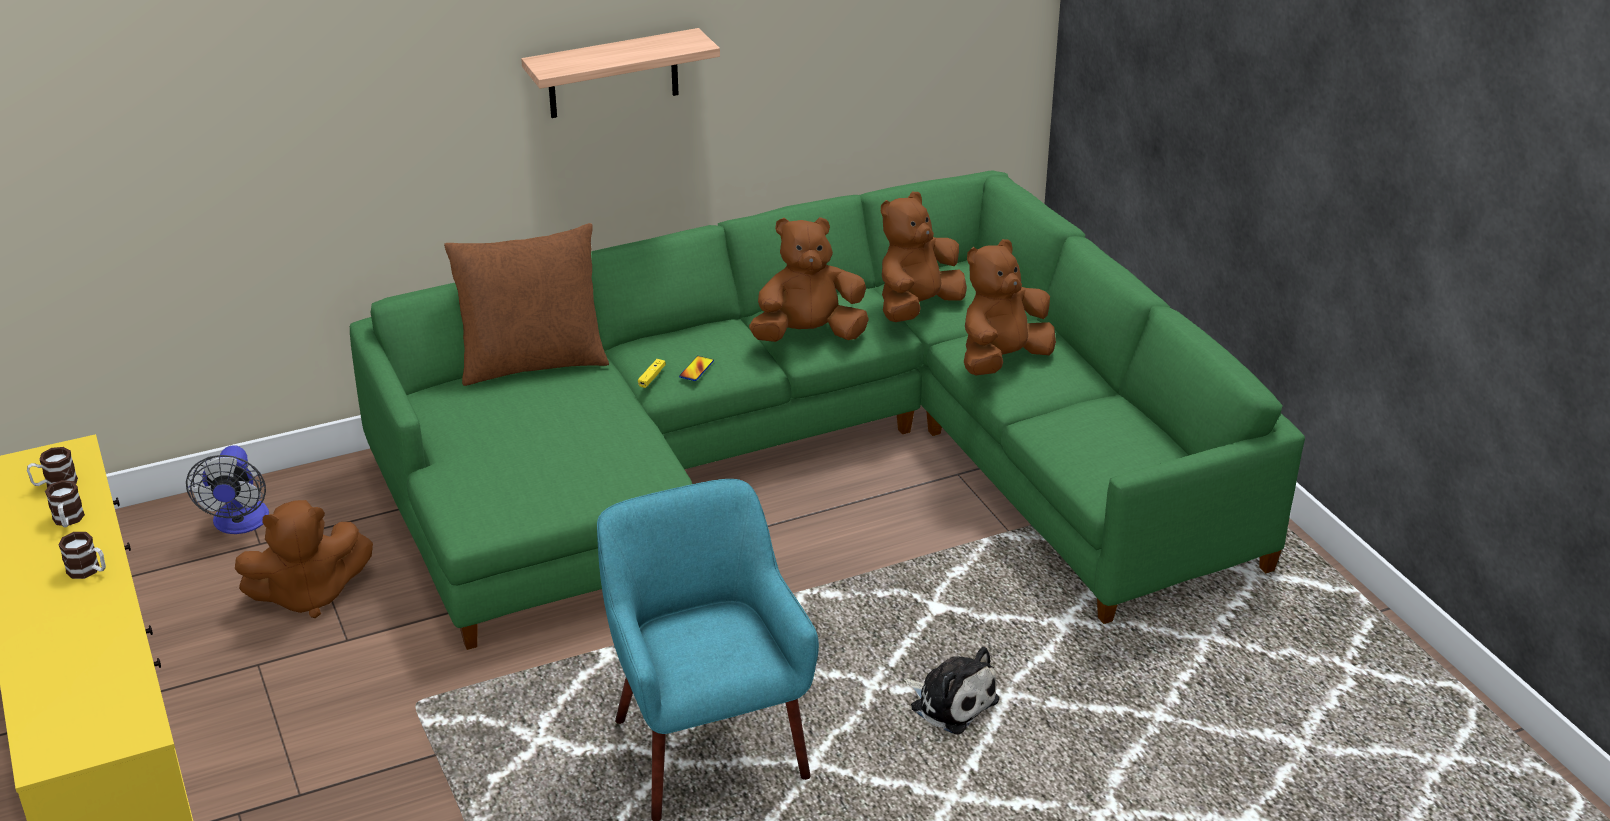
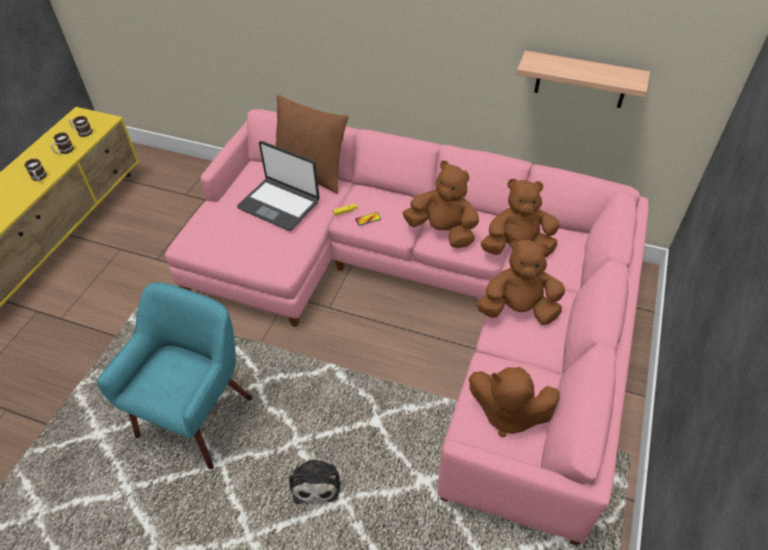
camera: 45 degrees right, 15 degrees up
fan [186,445,269,534] -> none
brown plush toy [235,500,373,618] -> brown plush toy moved to [469,367,560,437]
green sofa [350,170,1305,650] -> pink sofa [165,109,649,546]
shelf [521,28,720,118] -> shelf moved to [517,51,650,108]
none -> laptop [237,141,320,231]

